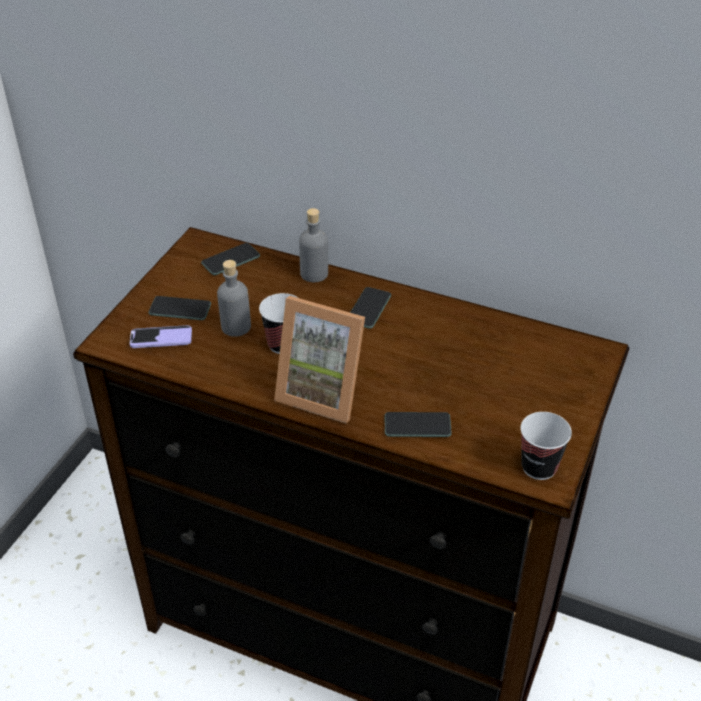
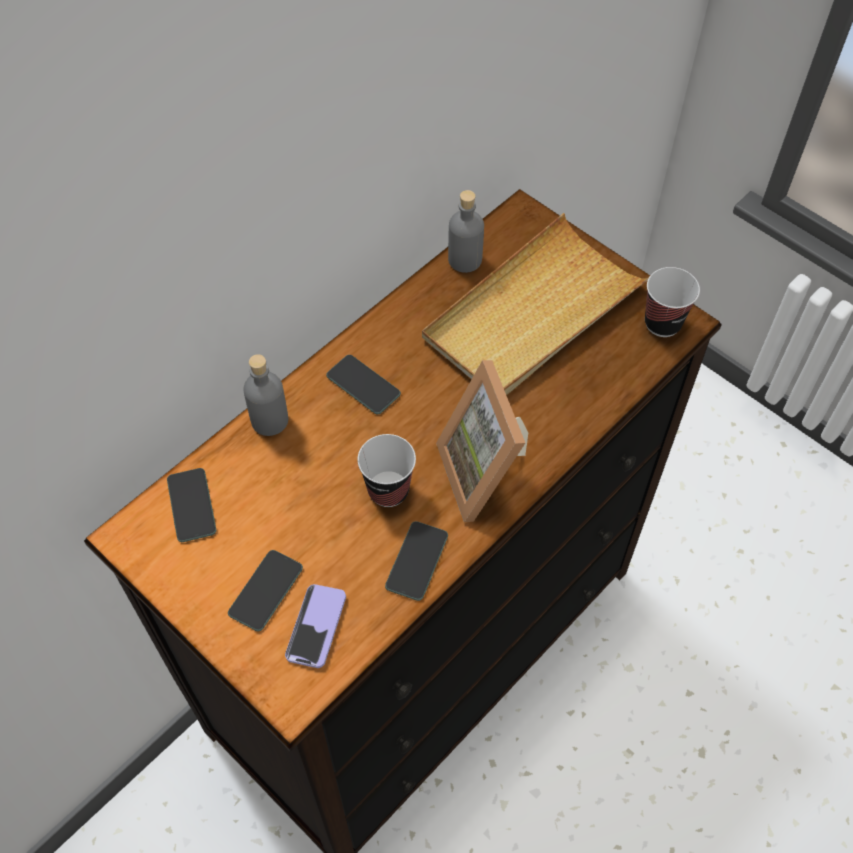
camera: 70 degrees left, 15 degrees up
grey bottle [217,260,251,337] -> grey bottle moved to [448,190,484,273]
picture frame [274,296,365,424] -> picture frame turned 120 degrees clockwise [436,360,528,522]
phone [385,412,452,437] -> phone moved to [385,521,448,601]
none -> beige tray [422,213,649,395]

